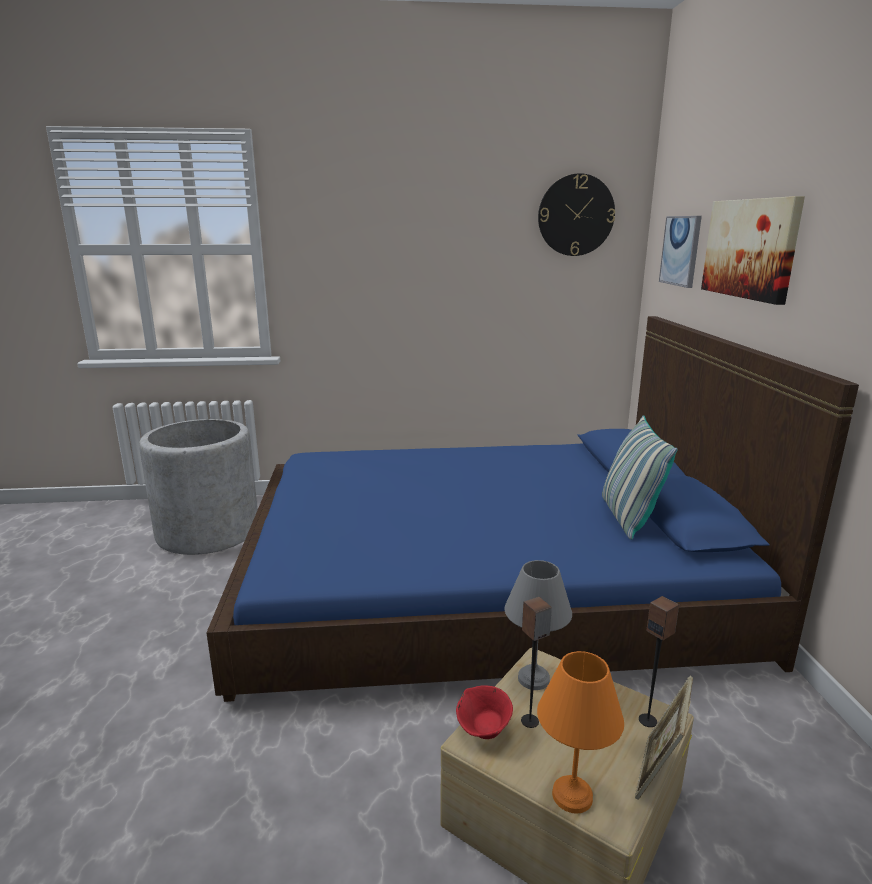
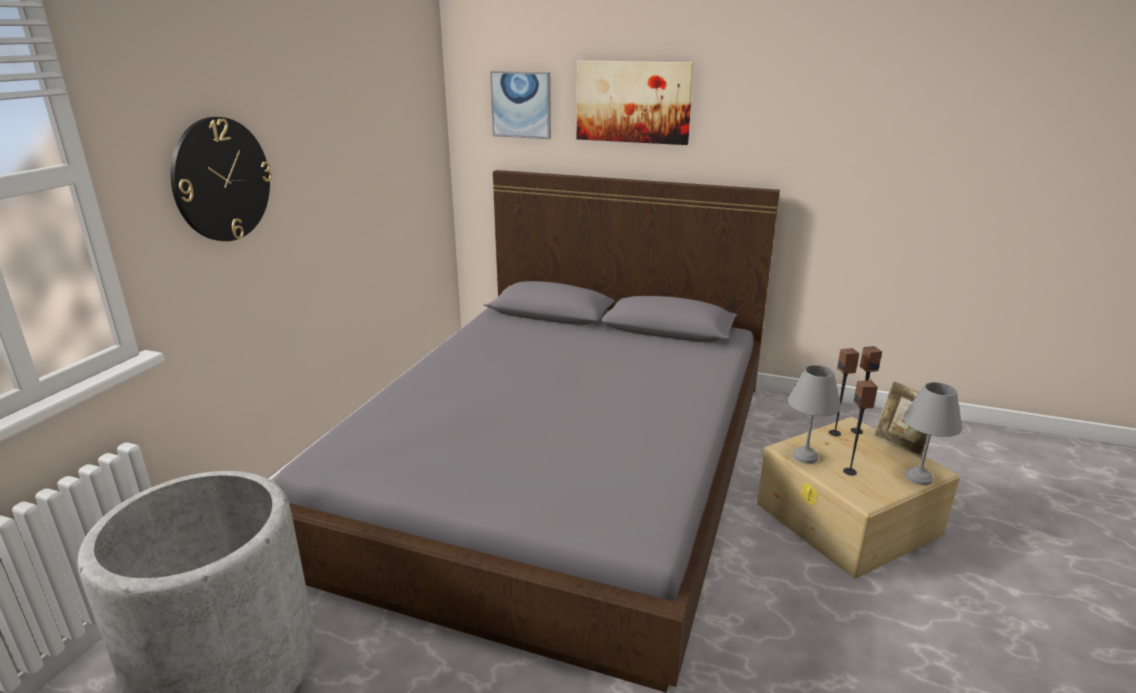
camera: 65 degrees left, 5 degrees up
blue bed [206,316,859,702] -> grey bed [274,170,780,692]
red bowl [456,685,513,739] -> none
orange table lamp [537,651,624,813] -> grey table lamp [903,382,962,485]
wall clock [538,173,615,256] -> wall clock moved to [171,117,272,241]
pillow [602,415,677,540] -> none
none -> speaker [829,348,859,436]

